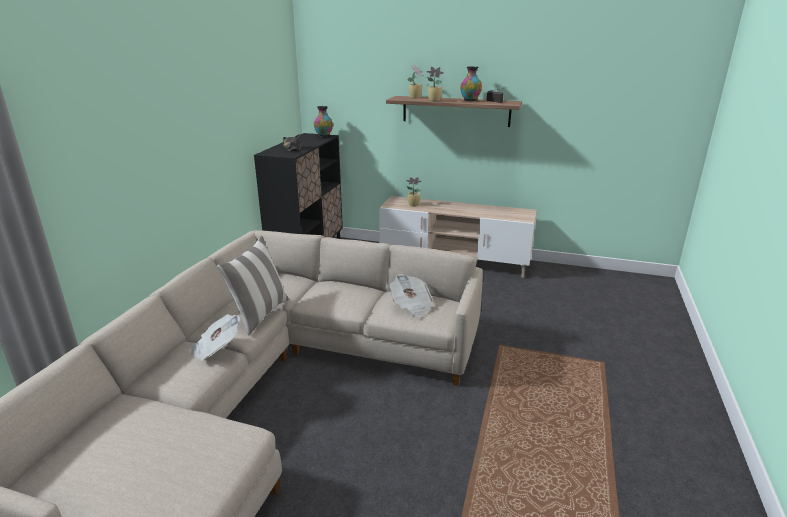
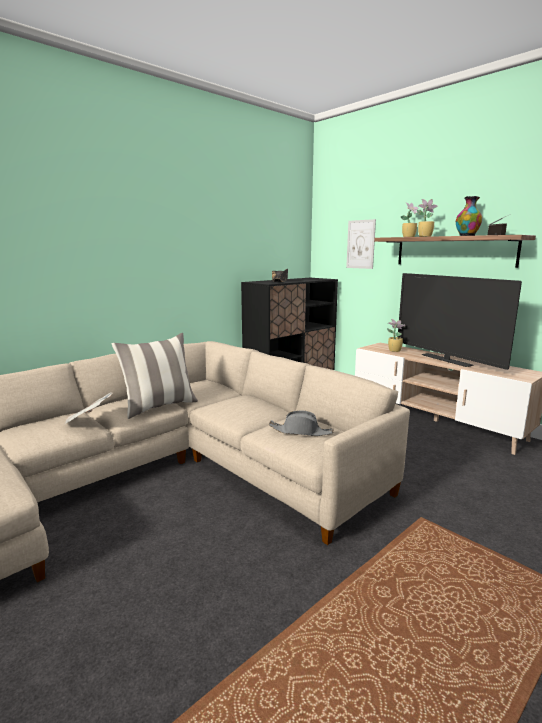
camera: 30 degrees right, 10 degrees down
vase [314,106,333,137] -> none
newspaper [390,274,435,318] -> grey hat [269,411,334,436]
none -> picture [346,219,376,269]
none -> television [398,273,522,370]

